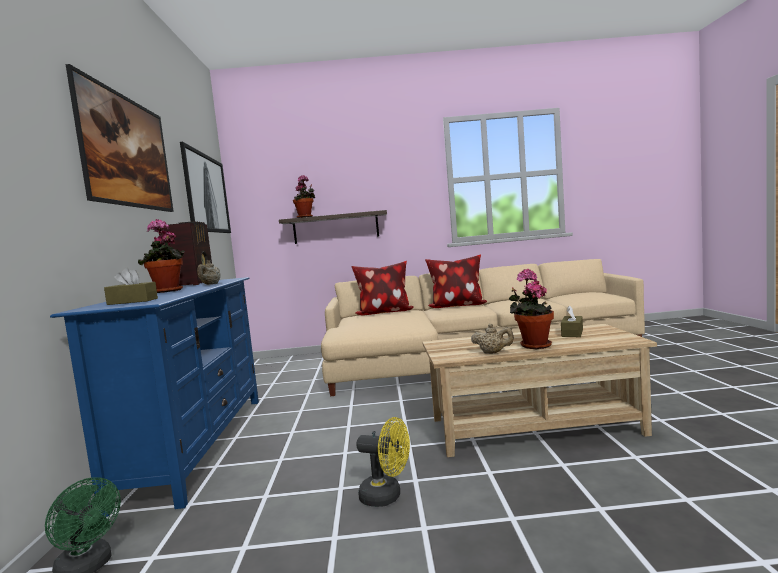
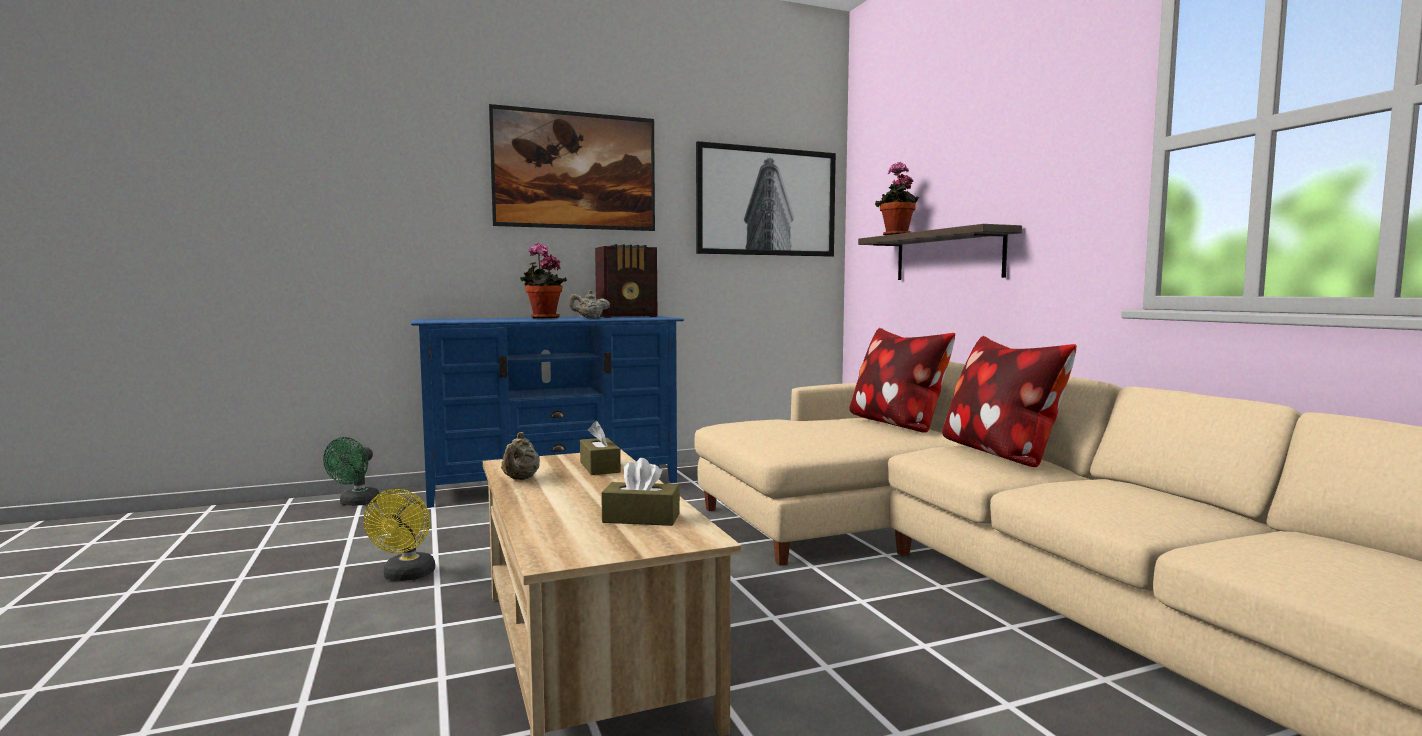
camera: 70 degrees right, 0 degrees up
brown tissue box [104,268,158,305] -> brown tissue box moved to [580,421,621,475]
potted plant [509,269,554,349] -> none

